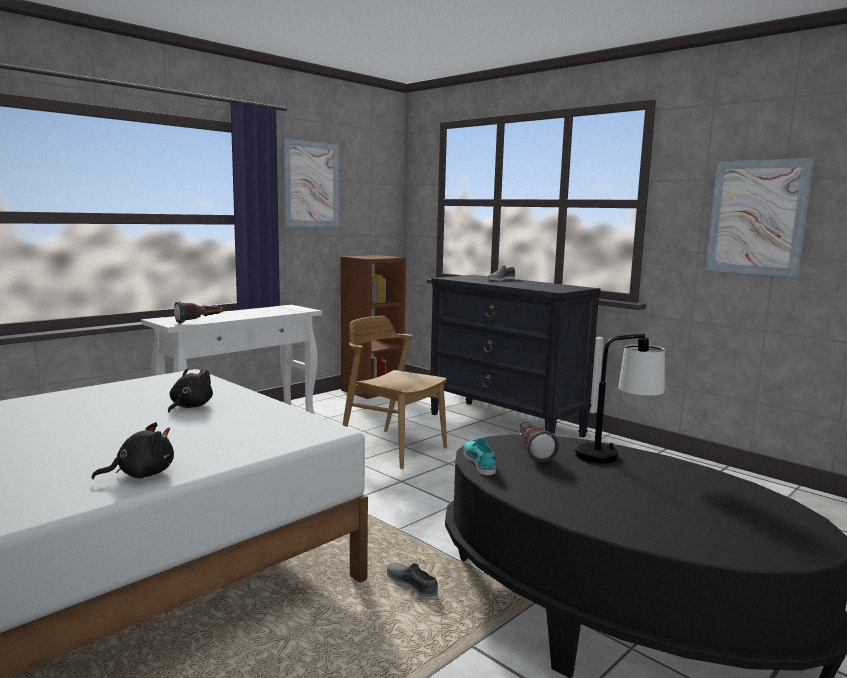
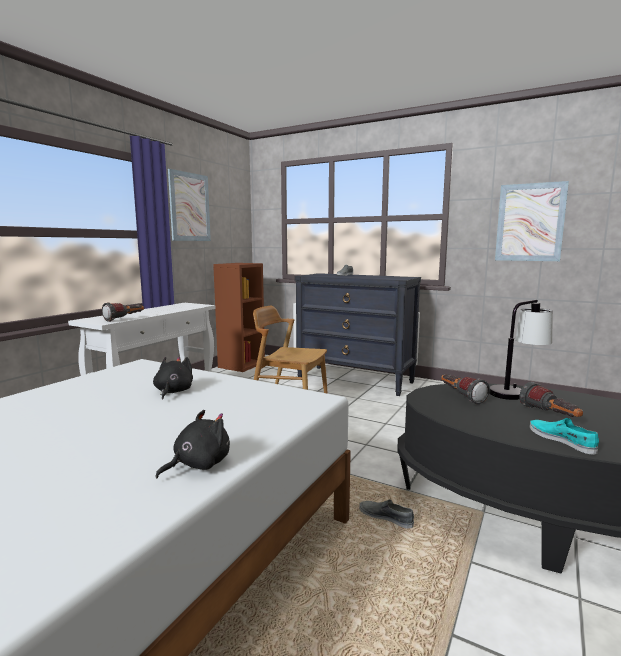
camera: 15 degrees left, 0 degrees up
turquoise shoe [464,438,496,475] -> turquoise shoe moved to [530,418,599,455]
none -> flashlight [520,382,583,417]

